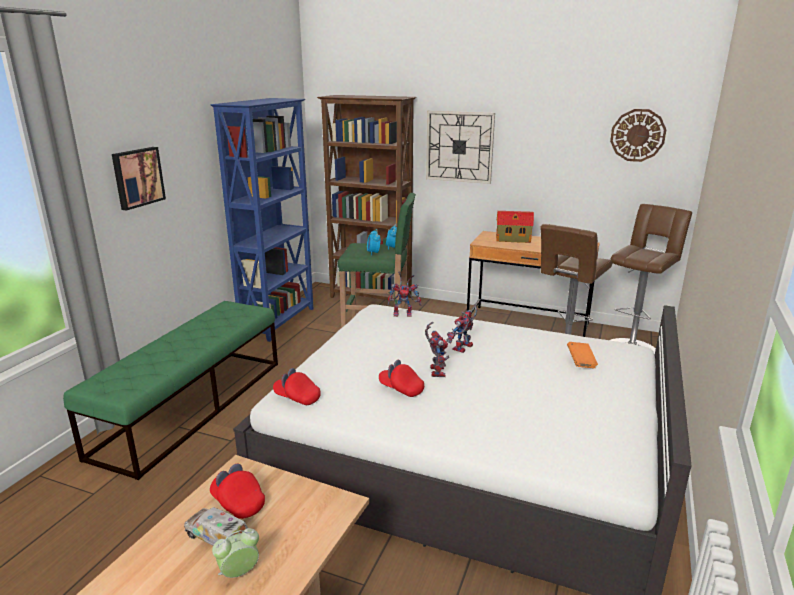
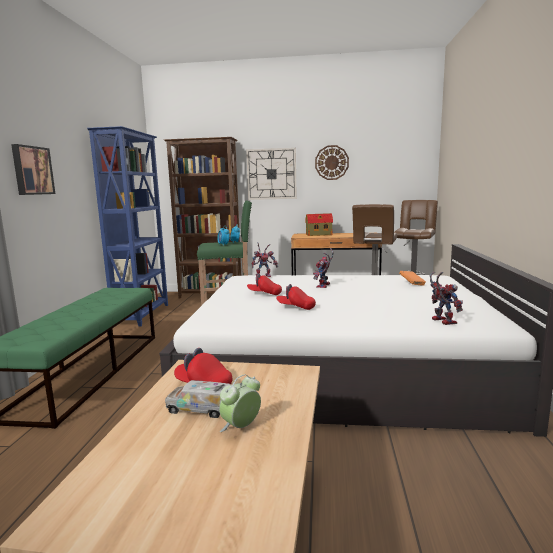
camera: 15 degrees left, 10 degrees down
red cap [273,368,321,405] -> red cap moved to [247,273,282,295]
toy robot [425,322,449,377] -> toy robot moved to [430,272,463,325]
wall clock [610,109,666,162] -> wall clock moved to [315,145,349,180]

